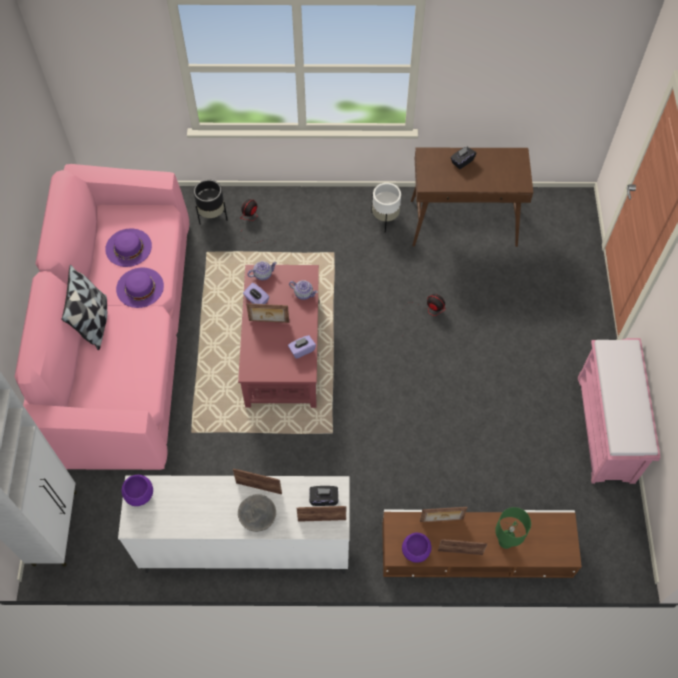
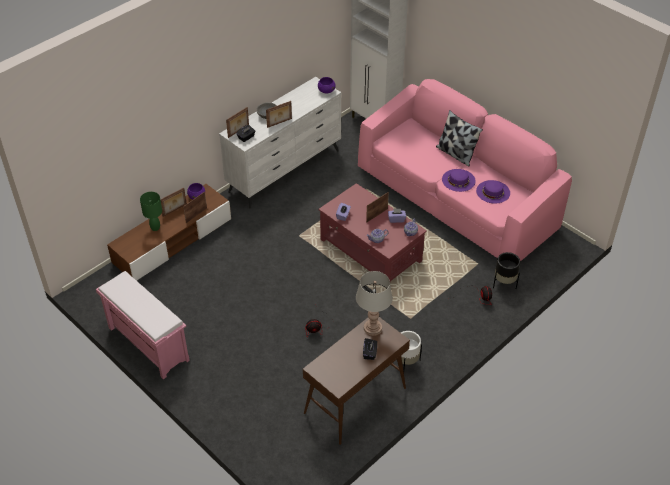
camera: 135 degrees right, 15 degrees down
none -> grey table lamp [356,271,393,336]

